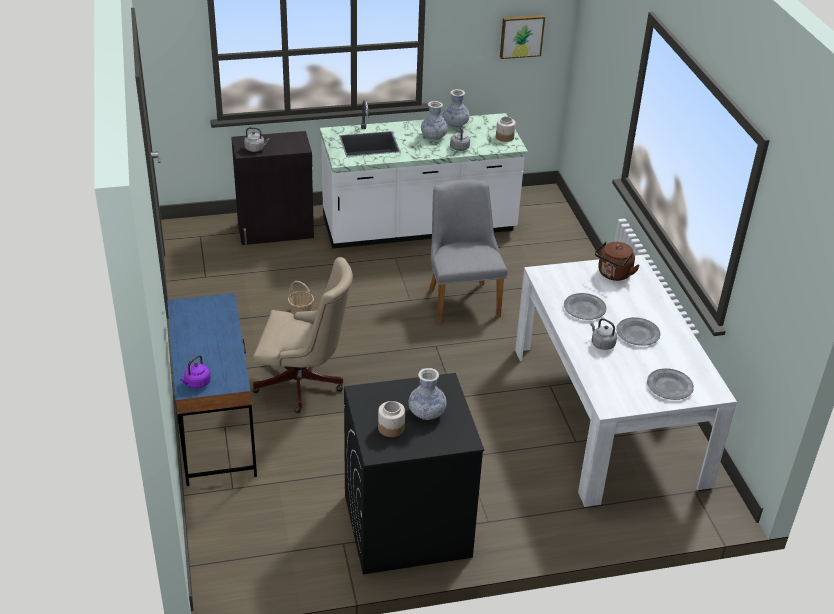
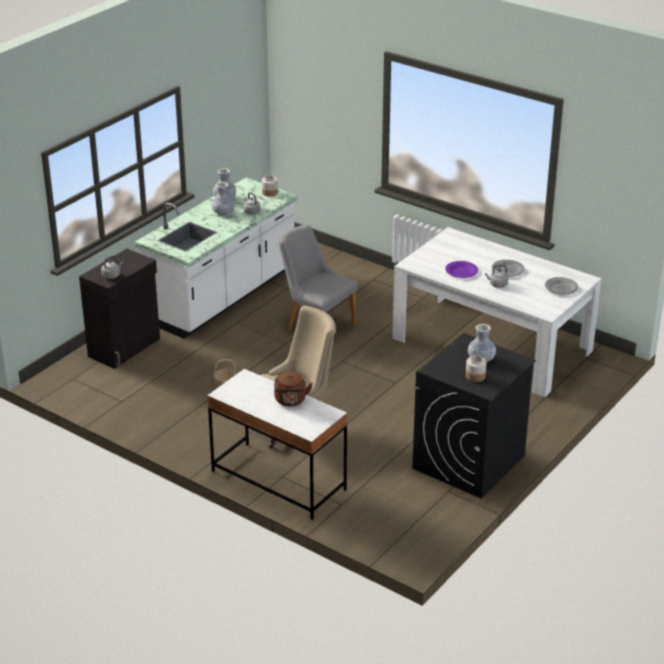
camera: 40 degrees left, 5 degrees down
blue desk [167,293,257,486] -> white desk [207,369,347,520]
purple kettle [180,355,211,389] -> none
picture [500,15,545,59] -> none
grey plate [564,293,607,320] -> purple plate [445,261,478,278]
brown kettle [595,242,640,281] -> brown kettle moved to [274,371,313,406]

